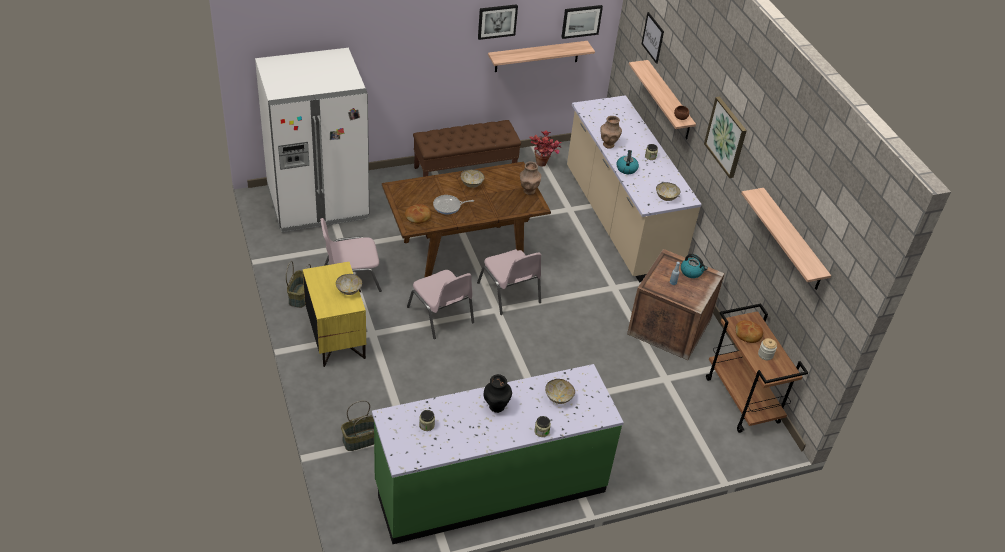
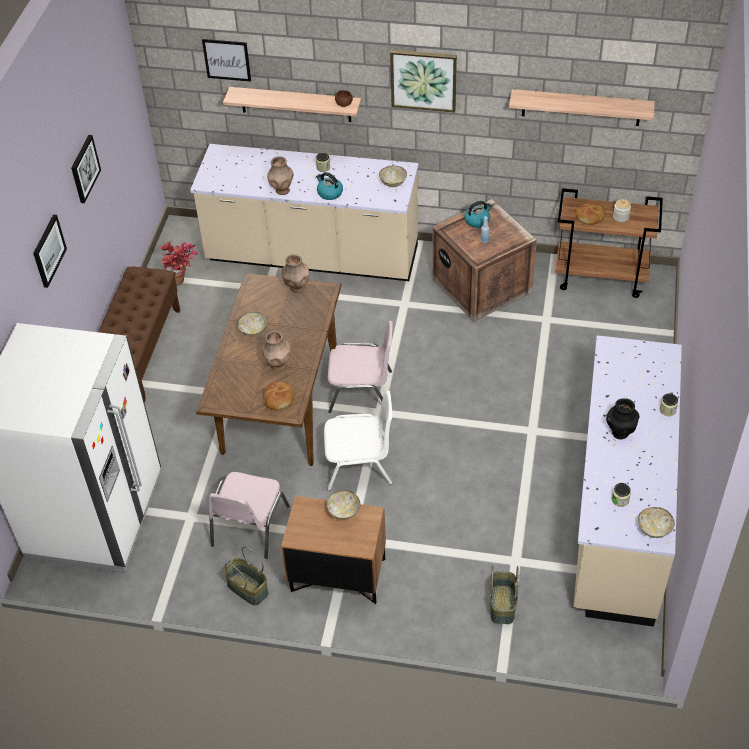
camera: 55 degrees left, 5 degrees up
yellow nightstand [303,262,366,367] -> brown nightstand [281,496,386,604]
green counter [372,364,624,544] -> beige counter [573,335,682,627]
pink chair [407,270,474,339] -> white chair [324,391,392,491]
frying pan [433,195,474,214] -> brown vase [262,331,291,371]
shelf [488,41,595,72] -> none
bowl [545,379,575,404] -> bowl moved to [638,507,675,538]
picture [561,5,603,39] -> picture moved to [33,215,67,288]

